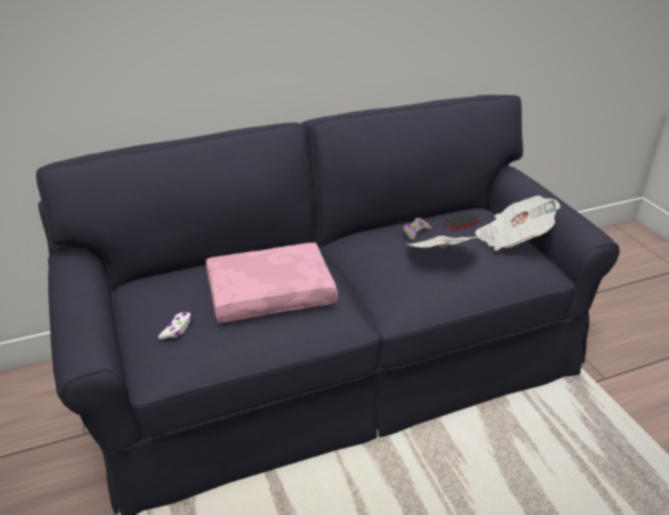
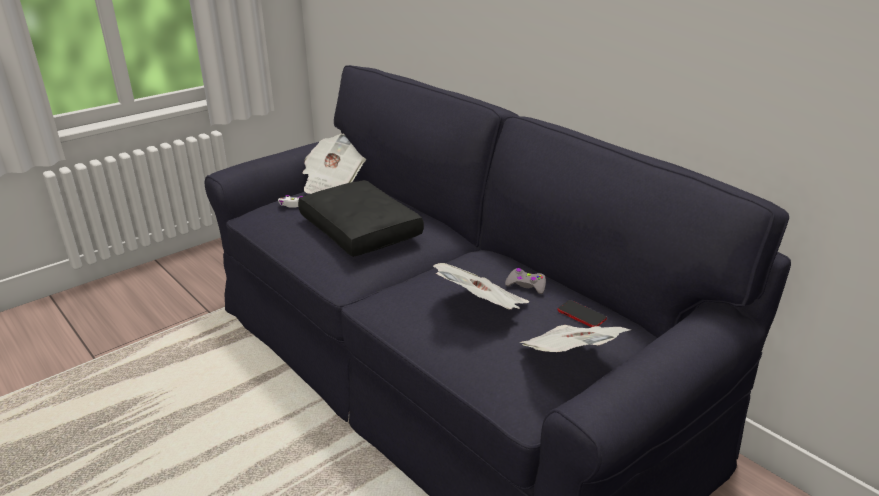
camera: 70 degrees right, 5 degrees down
pink pillow [206,243,338,323] -> black pillow [298,180,424,257]
none -> newspaper [302,133,366,194]

